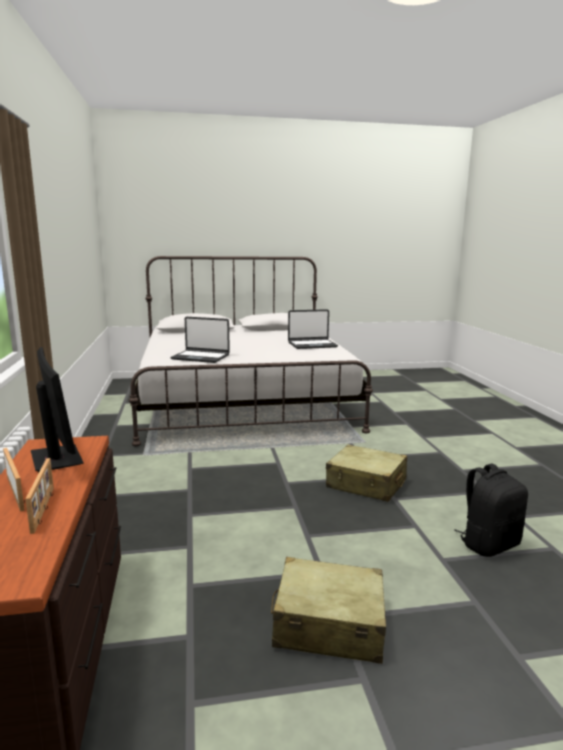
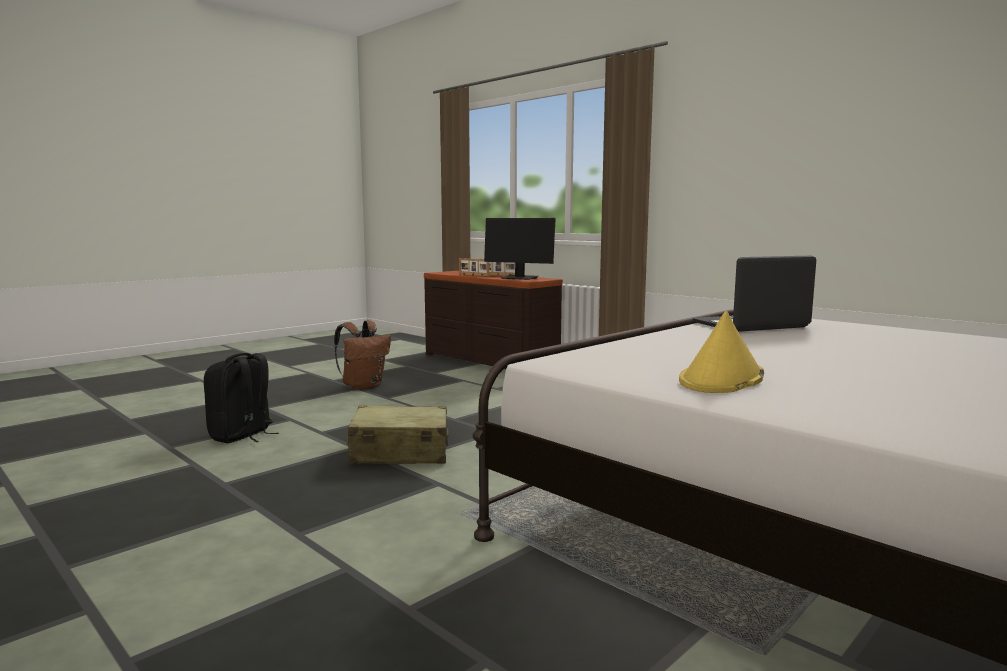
camera: 145 degrees right, 5 degrees down
beige suitcase [271,557,386,664] -> brown backpack [334,320,391,390]
laptop [288,309,338,349] -> yellow hat [679,311,764,393]

